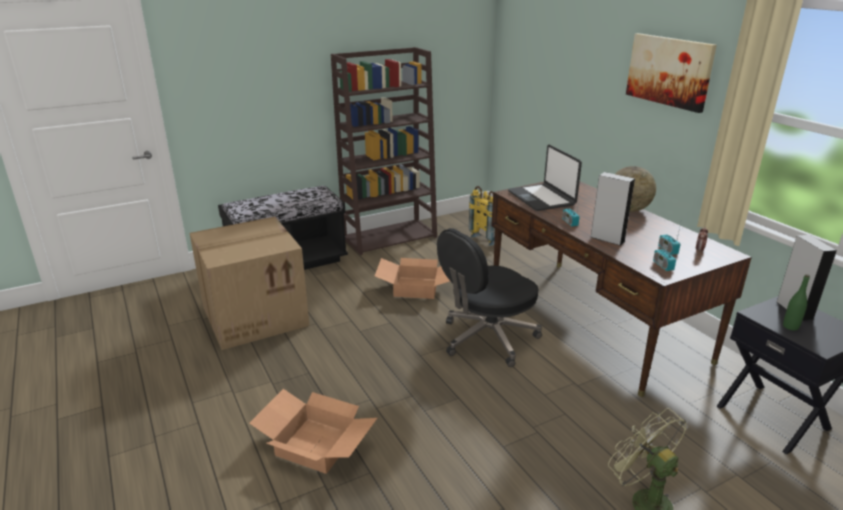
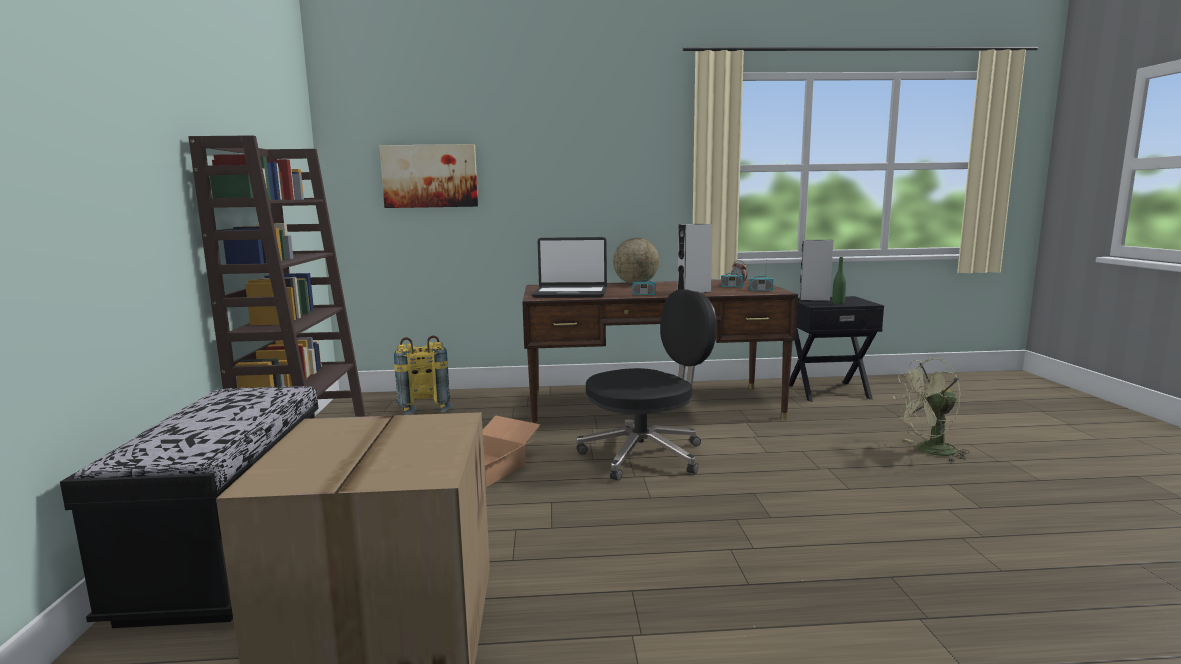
camera: 65 degrees left, 15 degrees down
cardboard box [249,389,377,474] -> none
black office chair [437,228,542,367] -> black office chair turned 105 degrees counterclockwise [576,289,717,481]
picture [626,33,717,113] -> picture moved to [380,144,478,208]

